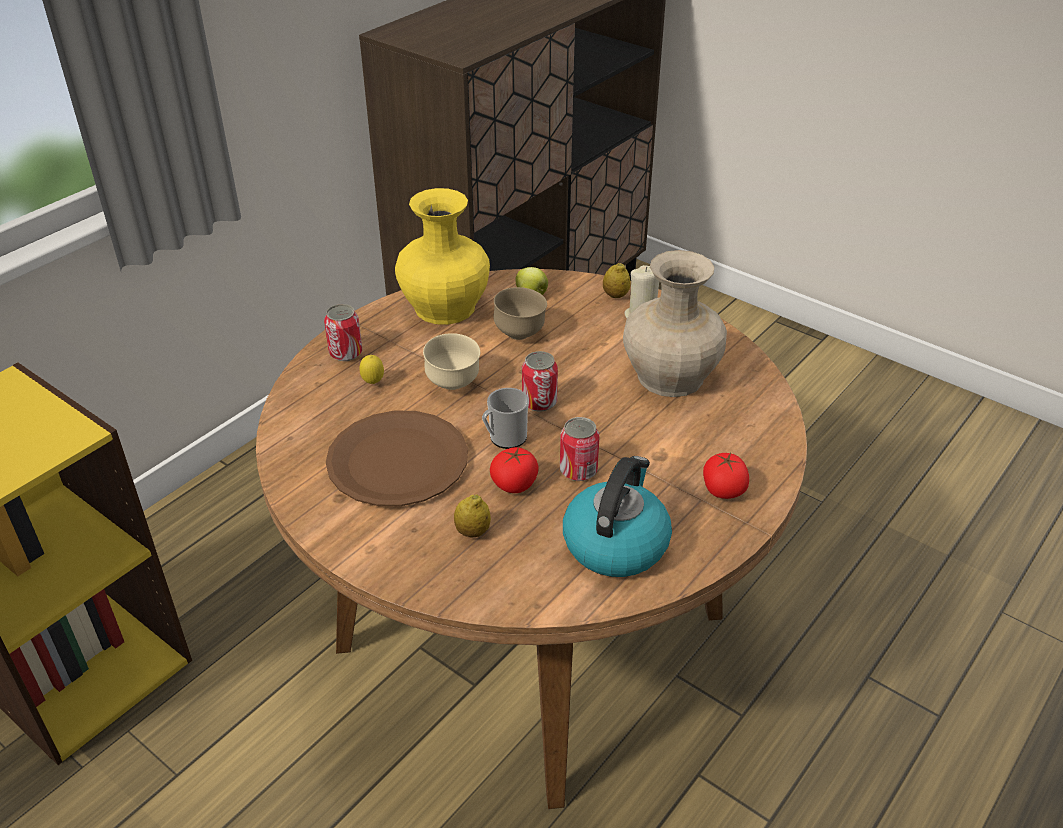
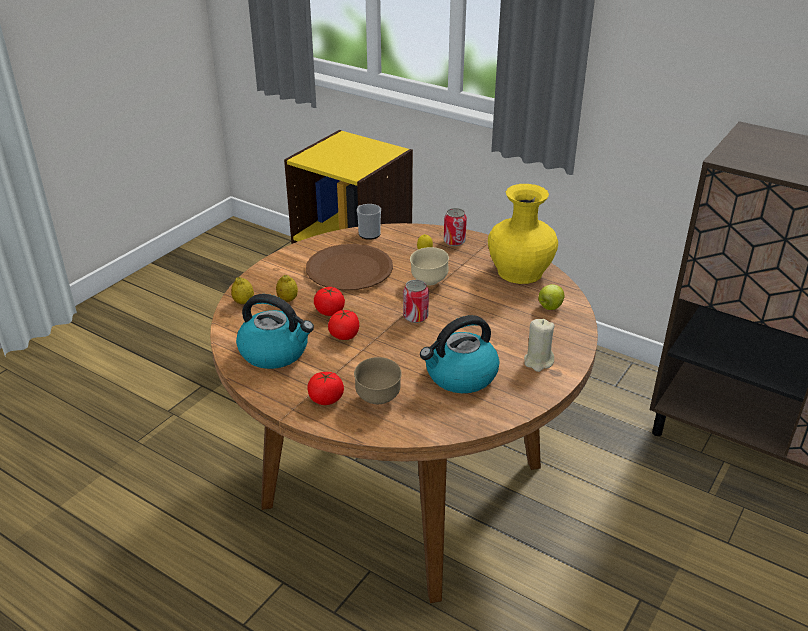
camera: 85 degrees right, 5 degrees down
mug [482,388,529,449] -> mug moved to [357,204,381,240]
brown bowl [494,287,547,340] -> brown bowl moved to [354,357,402,404]
can [560,417,600,481] -> tomato [328,309,359,340]
lemon [603,263,631,298] -> lemon moved to [231,277,254,304]
beige vase [623,250,727,397] -> kettle [420,315,499,393]

